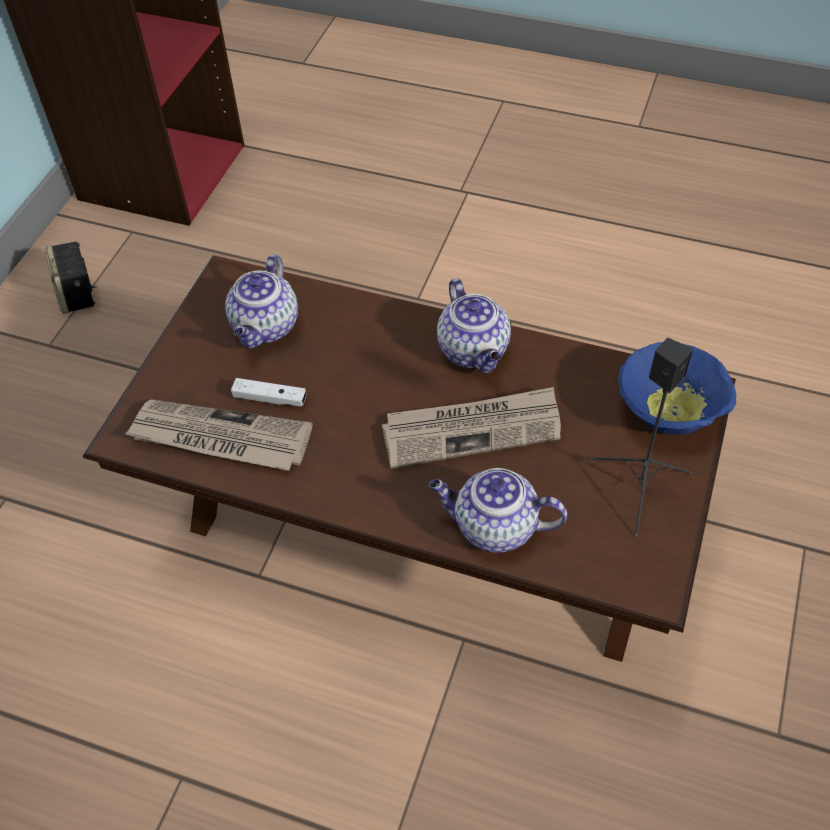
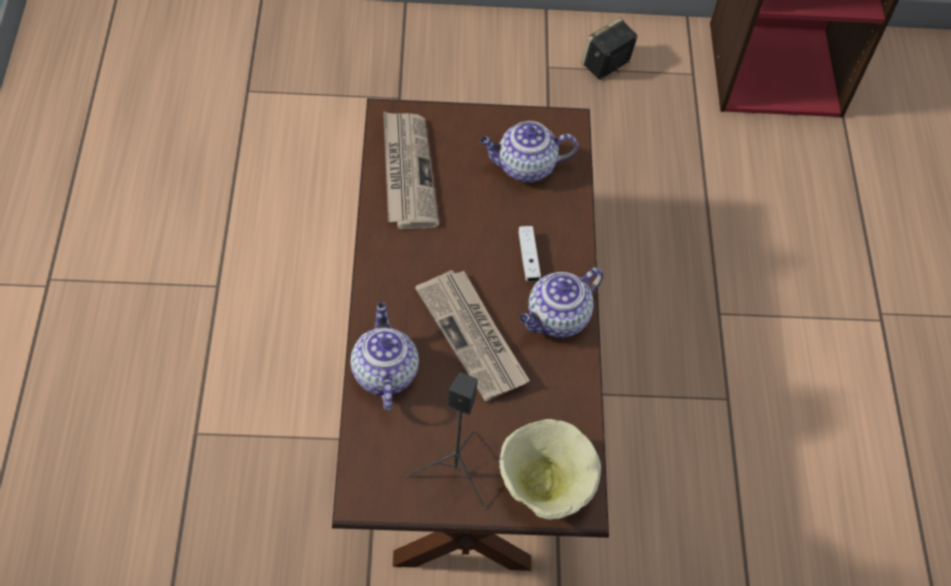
camera: 65 degrees right, 5 degrees up
white game controller [231,378,306,407] -> white game controller moved to [518,226,541,282]
blue bowl [618,342,736,435] -> beige bowl [499,419,601,520]

